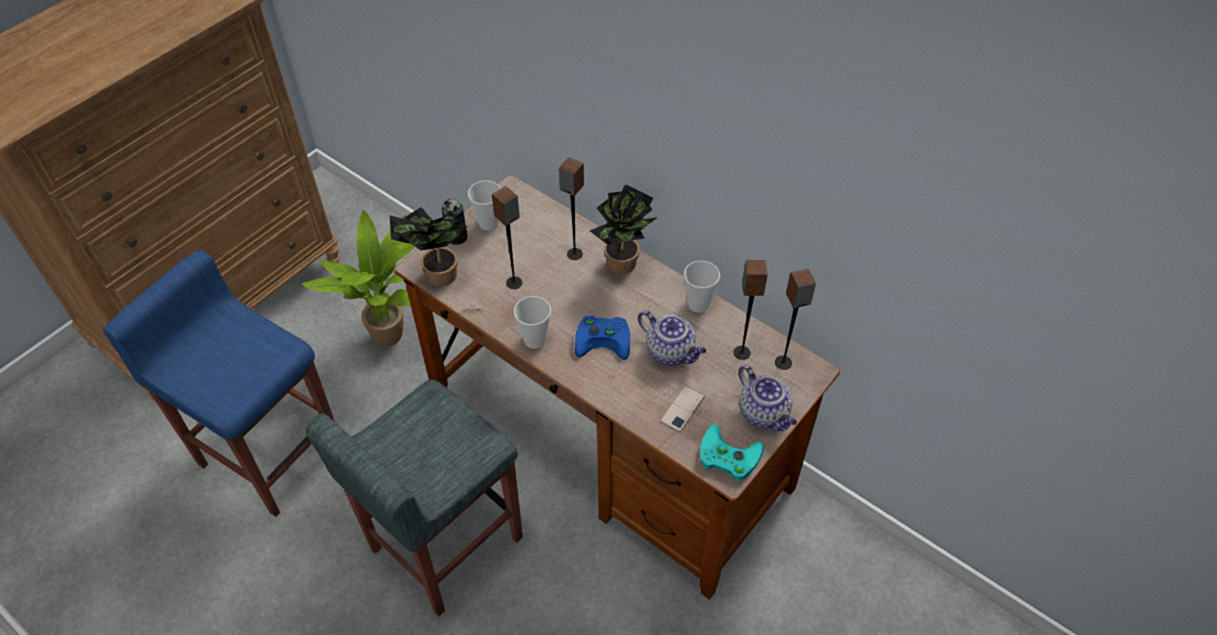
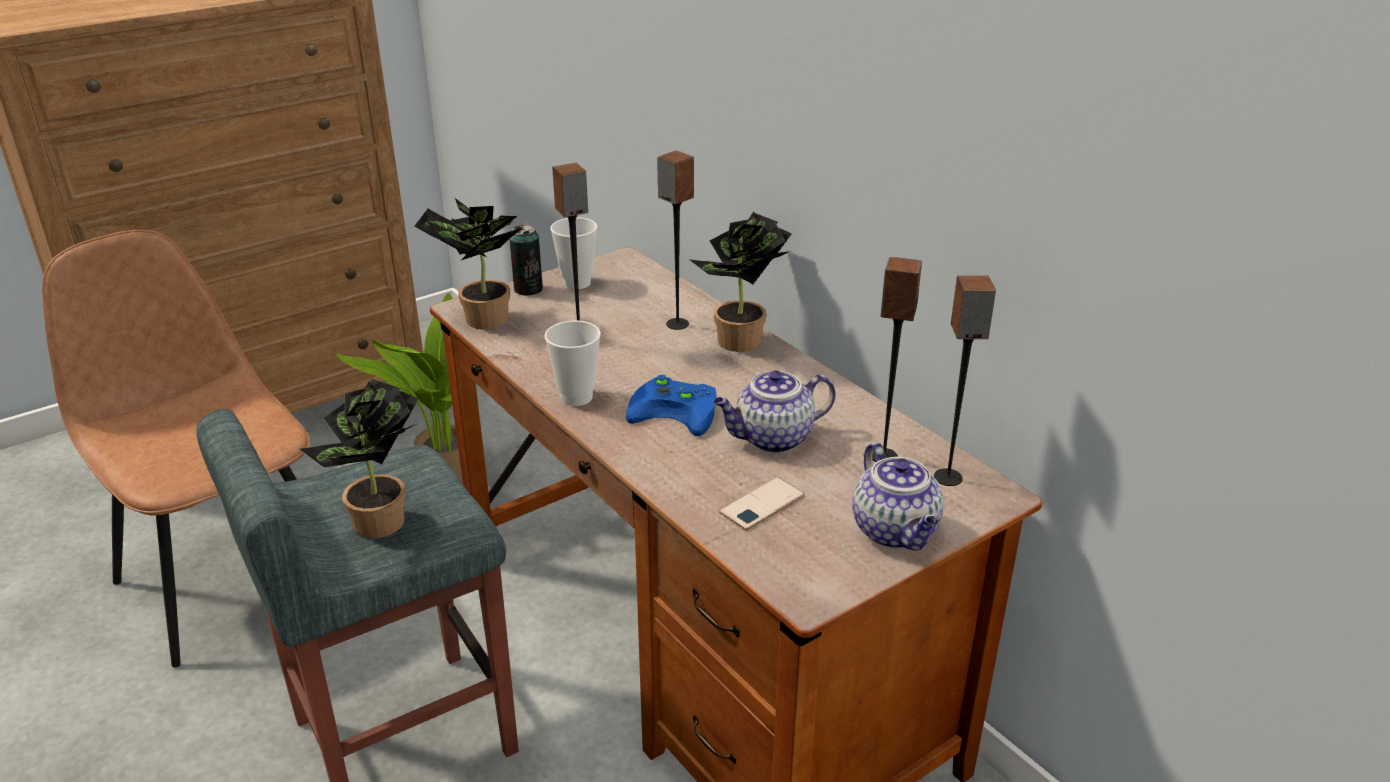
camera: 15 degrees right, 20 degrees down
blue stool [103,250,335,517] -> brown chair [42,230,310,668]
teapot [638,310,706,366] -> teapot turned 105 degrees clockwise [713,370,836,453]
cup [684,261,720,313] -> none
turquoise game controller [700,424,764,482] -> none
none -> potted plant [300,379,419,538]

